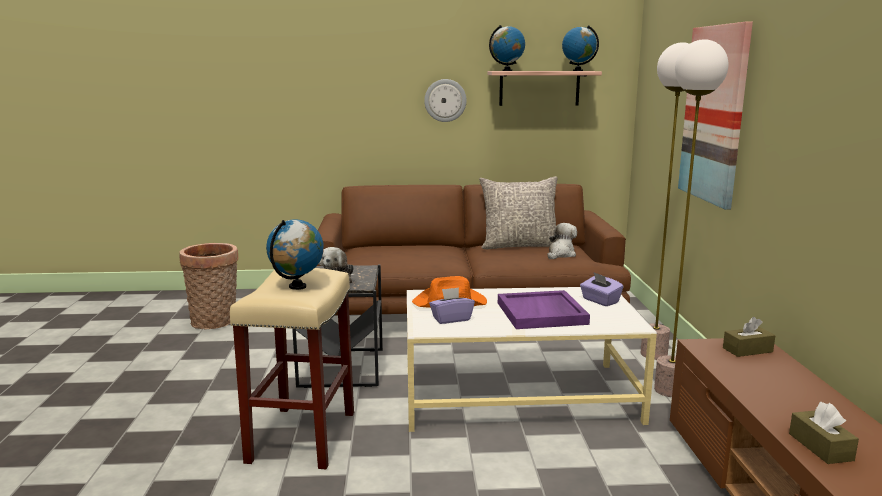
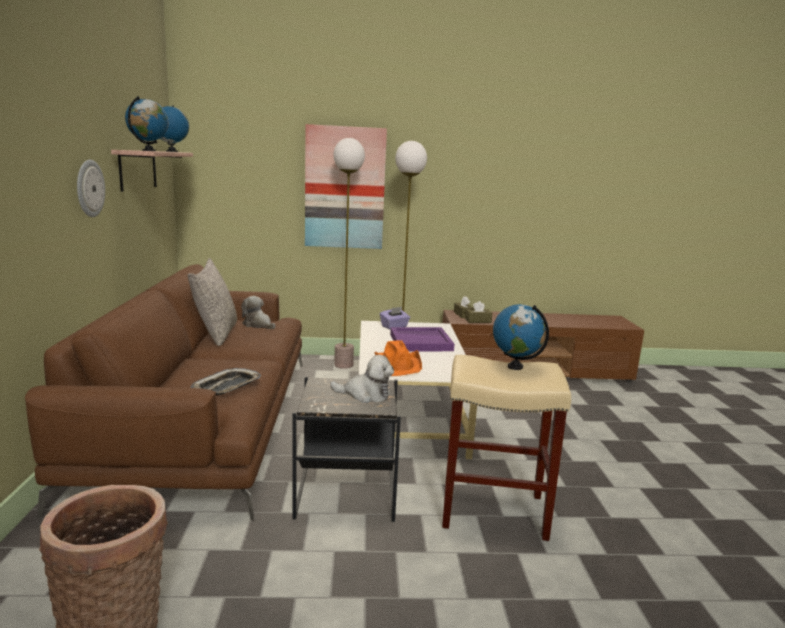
camera: 90 degrees left, 0 degrees up
purple tissue box [429,287,475,324] -> none
brown tissue box [789,402,859,464] -> brown tissue box moved to [465,301,492,323]
none -> tray [190,368,261,395]

